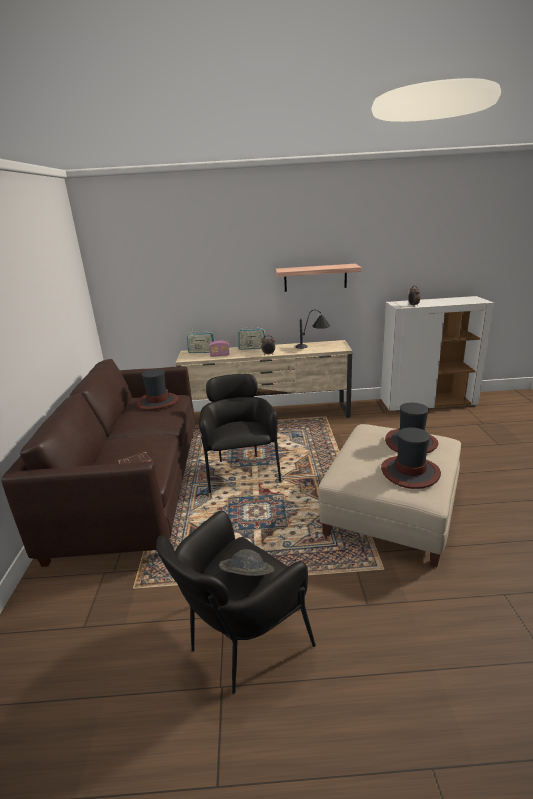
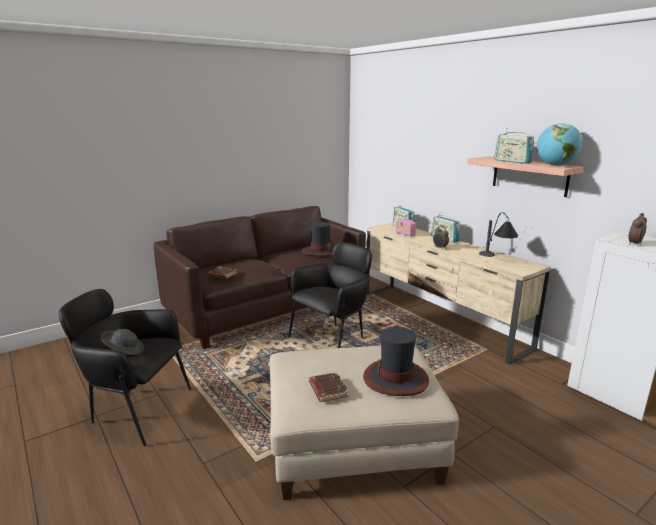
camera: 55 degrees right, 5 degrees down
hat [381,427,441,489] -> brown book [309,372,348,402]
none -> radio [494,128,534,164]
none -> globe [537,123,582,166]

